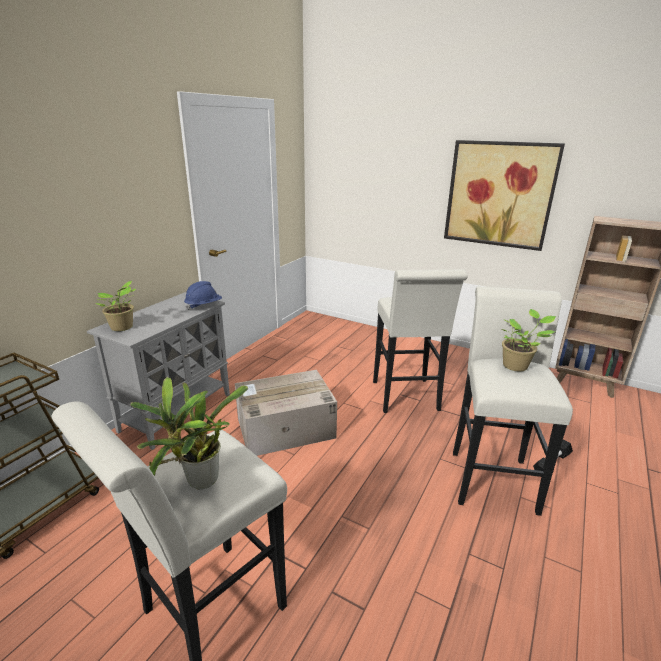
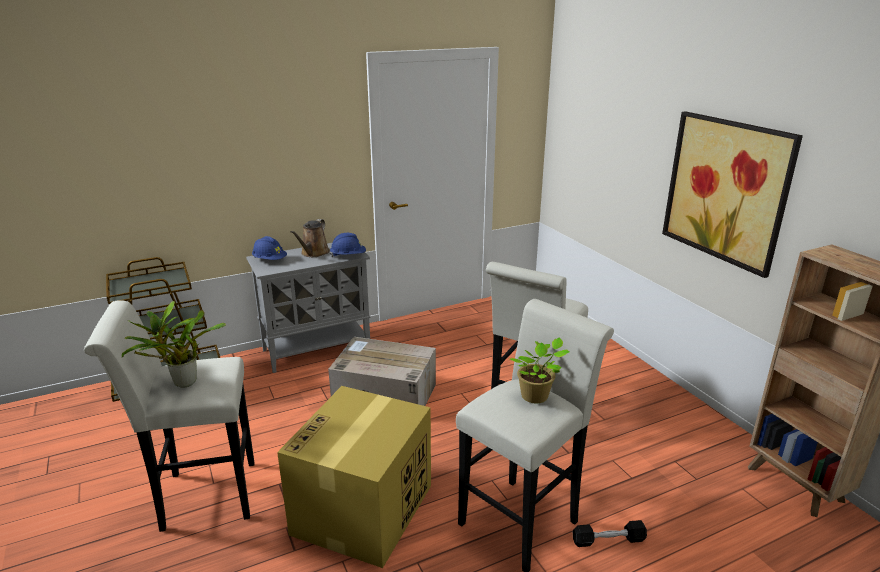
camera: 35 degrees right, 0 degrees up
potted plant [95,281,136,331] -> blue hard hat [252,236,287,260]
none -> cardboard box [277,386,431,568]
none -> brown watering can [290,219,330,257]

